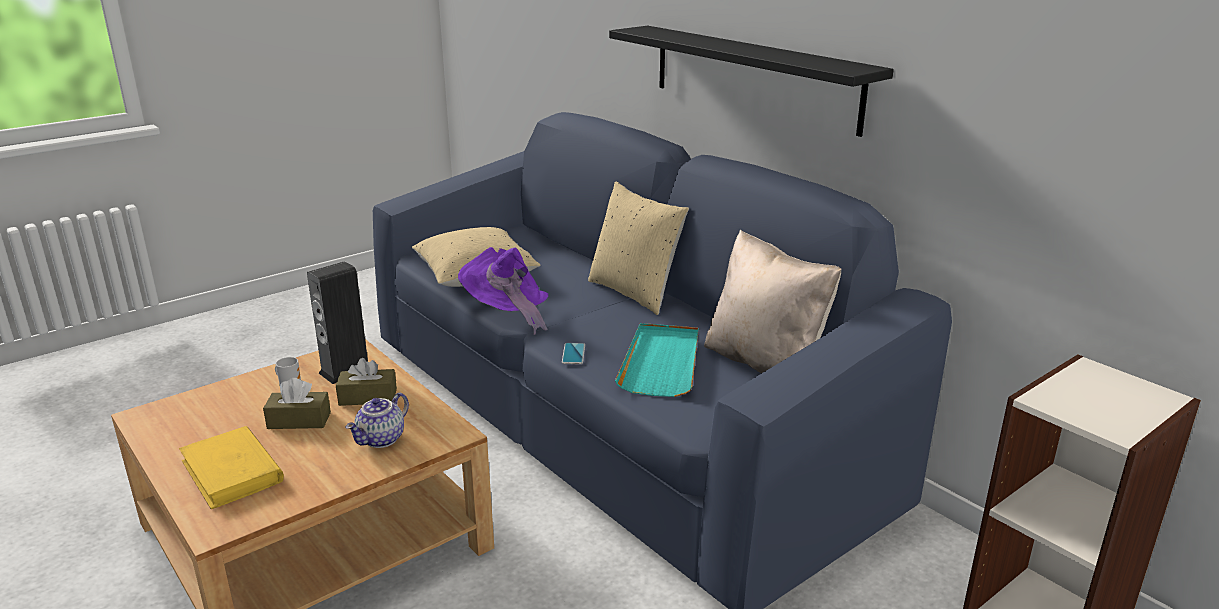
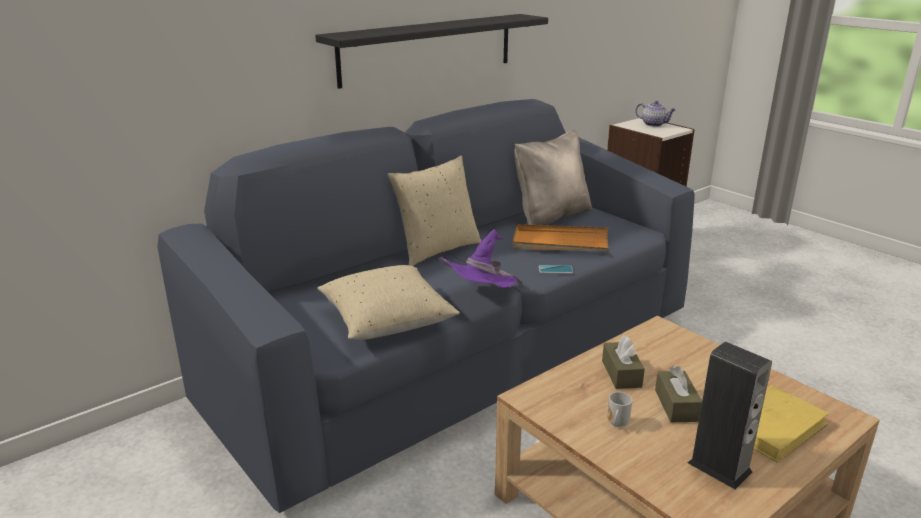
camera: 90 degrees left, 0 degrees up
speaker [307,261,368,384] -> speaker moved to [687,342,772,489]
teapot [346,393,409,448] -> teapot moved to [635,101,676,127]
turquoise tray [615,323,698,397] -> orange tray [513,224,609,252]

